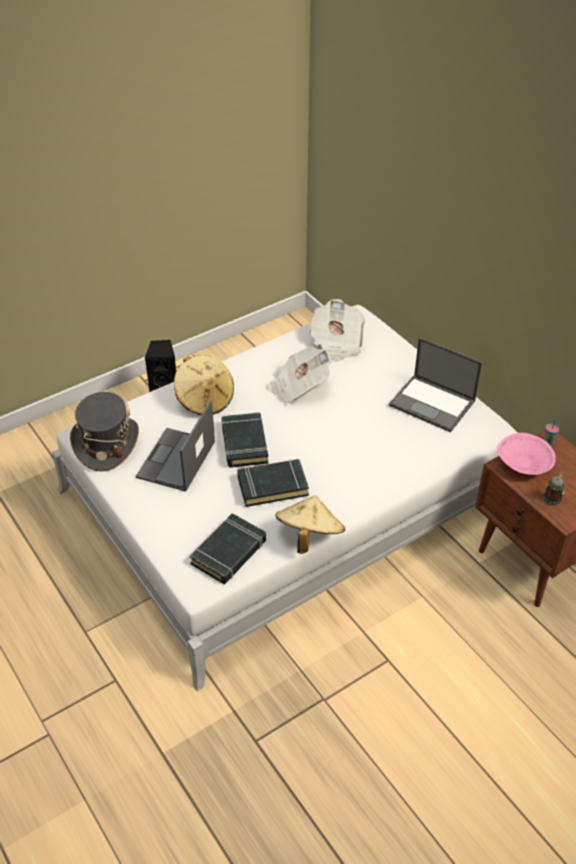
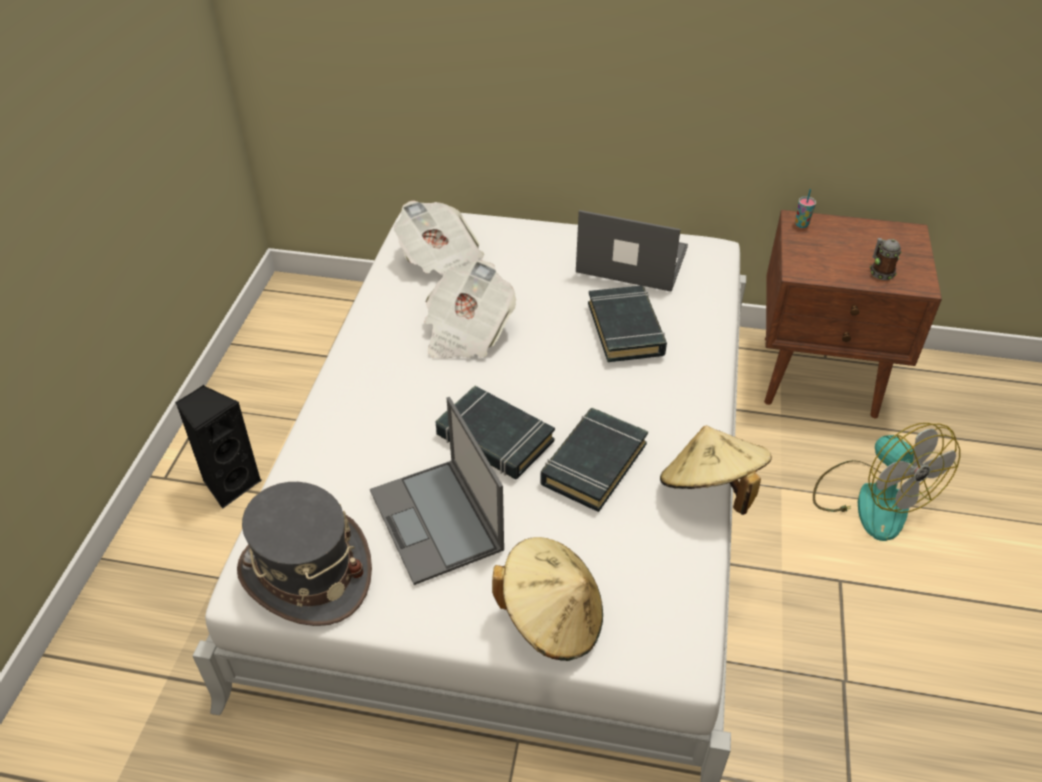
camera: 45 degrees left, 0 degrees up
beige hat [174,355,234,415] -> beige hat moved to [492,537,603,661]
black book [190,513,266,584] -> black book moved to [588,286,667,362]
laptop [389,338,482,432] -> laptop turned 150 degrees counterclockwise [576,210,688,292]
pink bowl [497,433,556,475] -> none
none -> fan [813,423,960,541]

